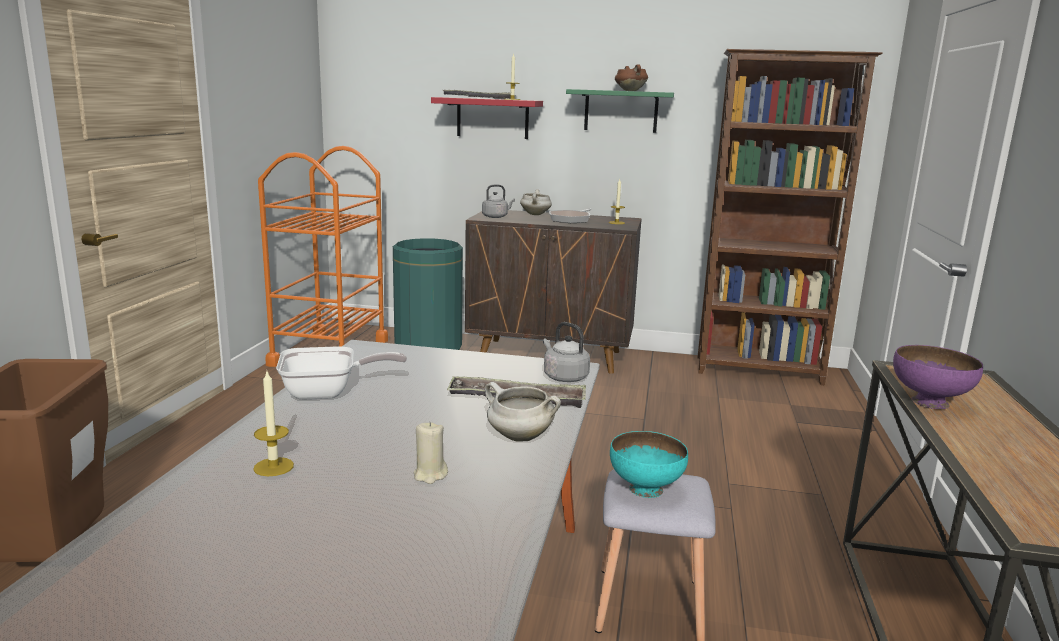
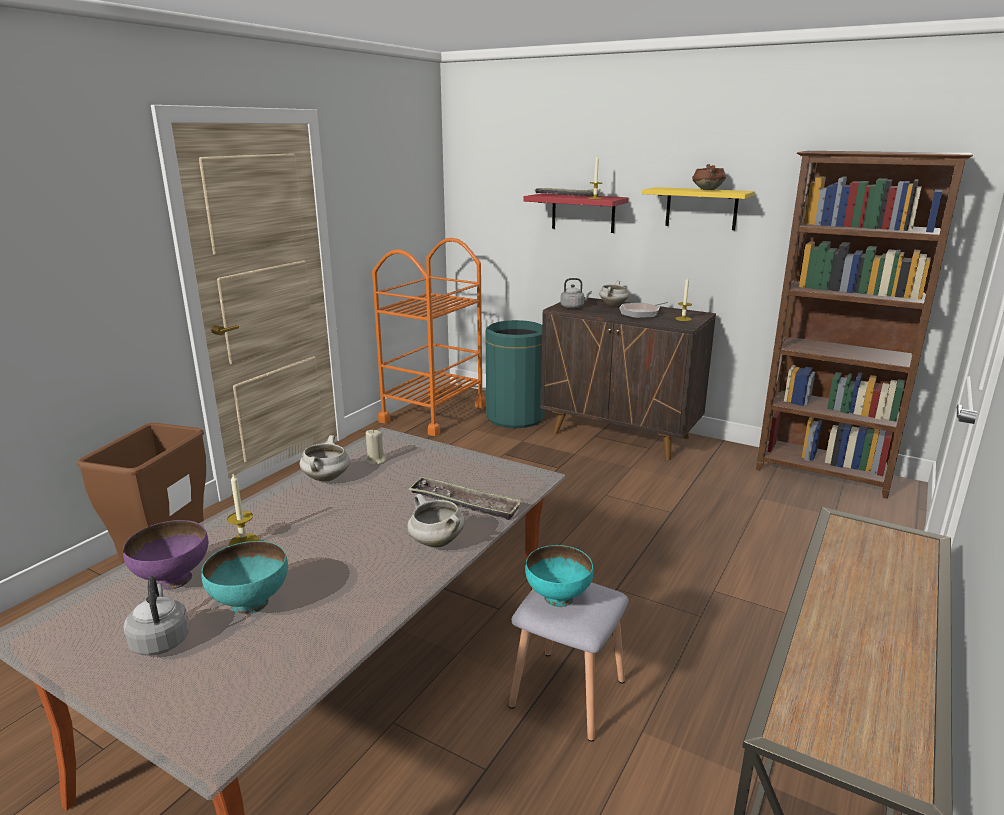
camera: 20 degrees right, 5 degrees up
frying pan [276,346,407,400] -> white cooking pot [300,435,350,482]
beige candle [414,422,448,484] -> beige candle moved to [365,429,387,466]
grey kettle [543,322,590,382] -> grey kettle moved to [124,576,190,655]
green shelf [566,89,674,133] -> yellow shelf [642,187,755,230]
purple bowl [893,345,983,409] -> purple bowl moved to [123,520,208,590]
none -> turquoise bowl [201,541,288,615]

